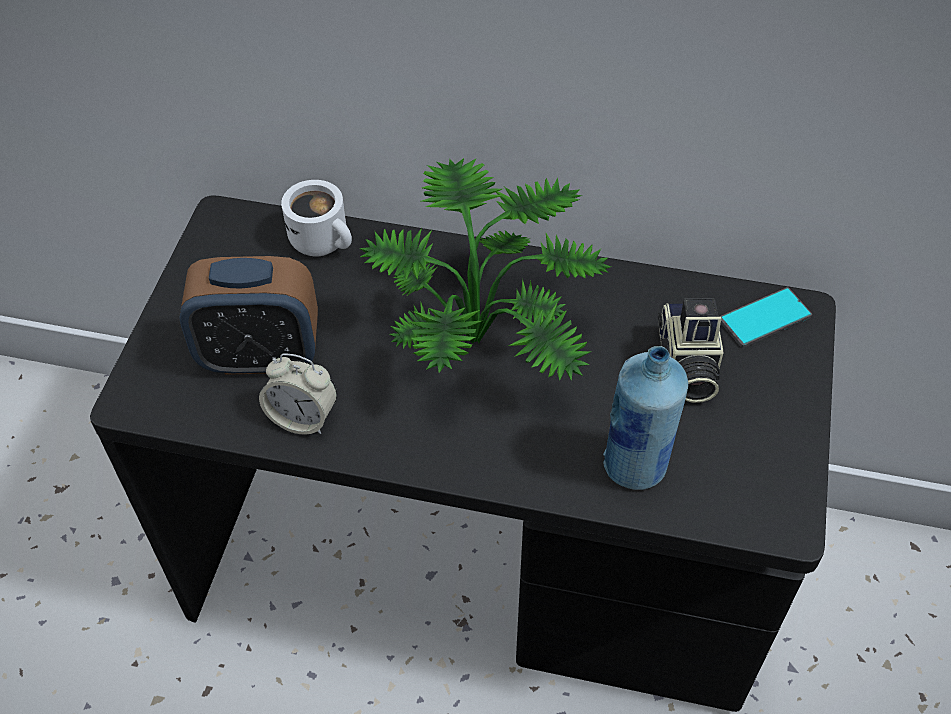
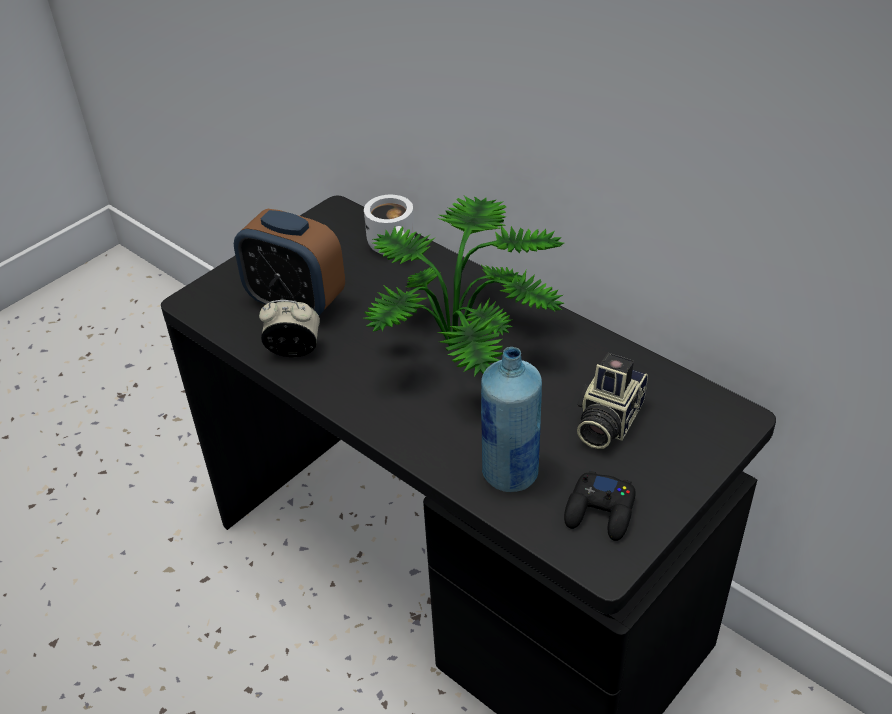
camera: 30 degrees right, 10 degrees down
alarm clock [259,354,337,435] -> alarm clock turned 135 degrees clockwise [259,300,320,357]
phone [720,287,812,348] -> none
none -> black game controller [564,470,635,541]

